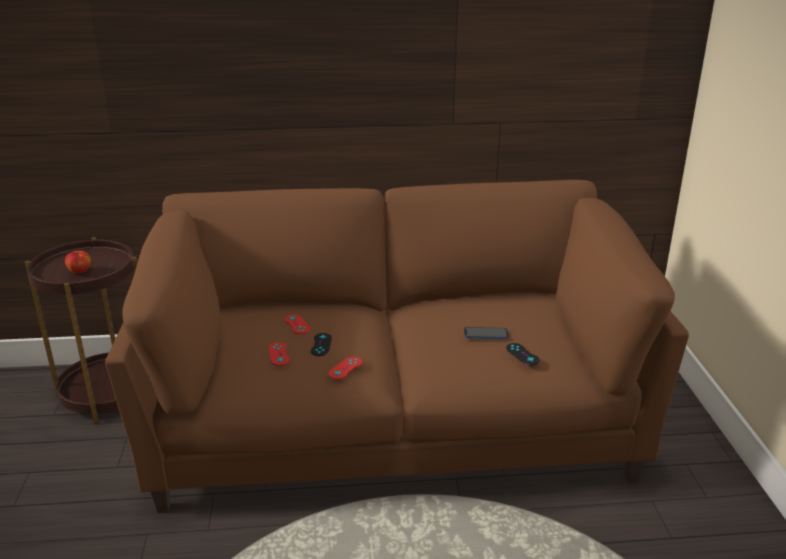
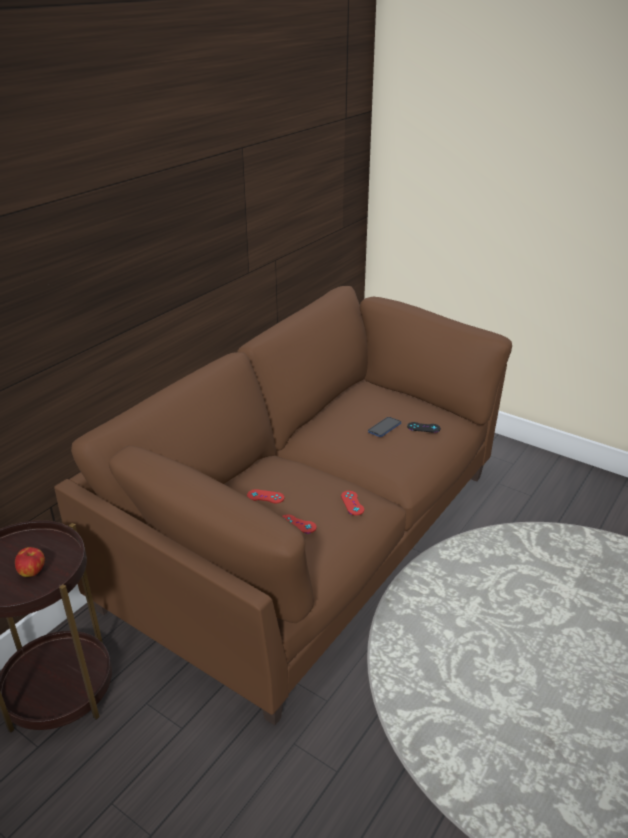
camera: 50 degrees left, 5 degrees up
black game controller [311,333,332,356] -> none

